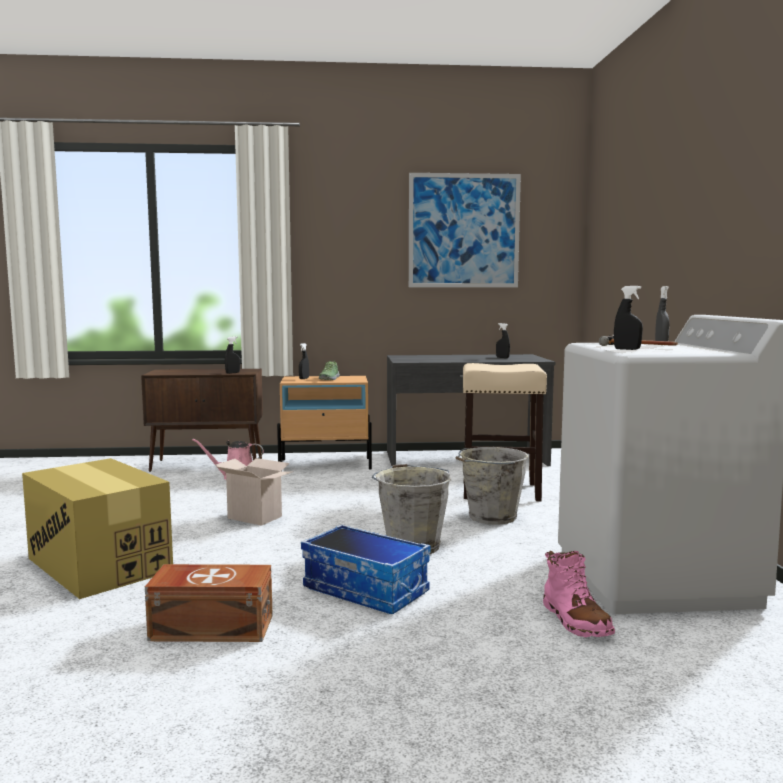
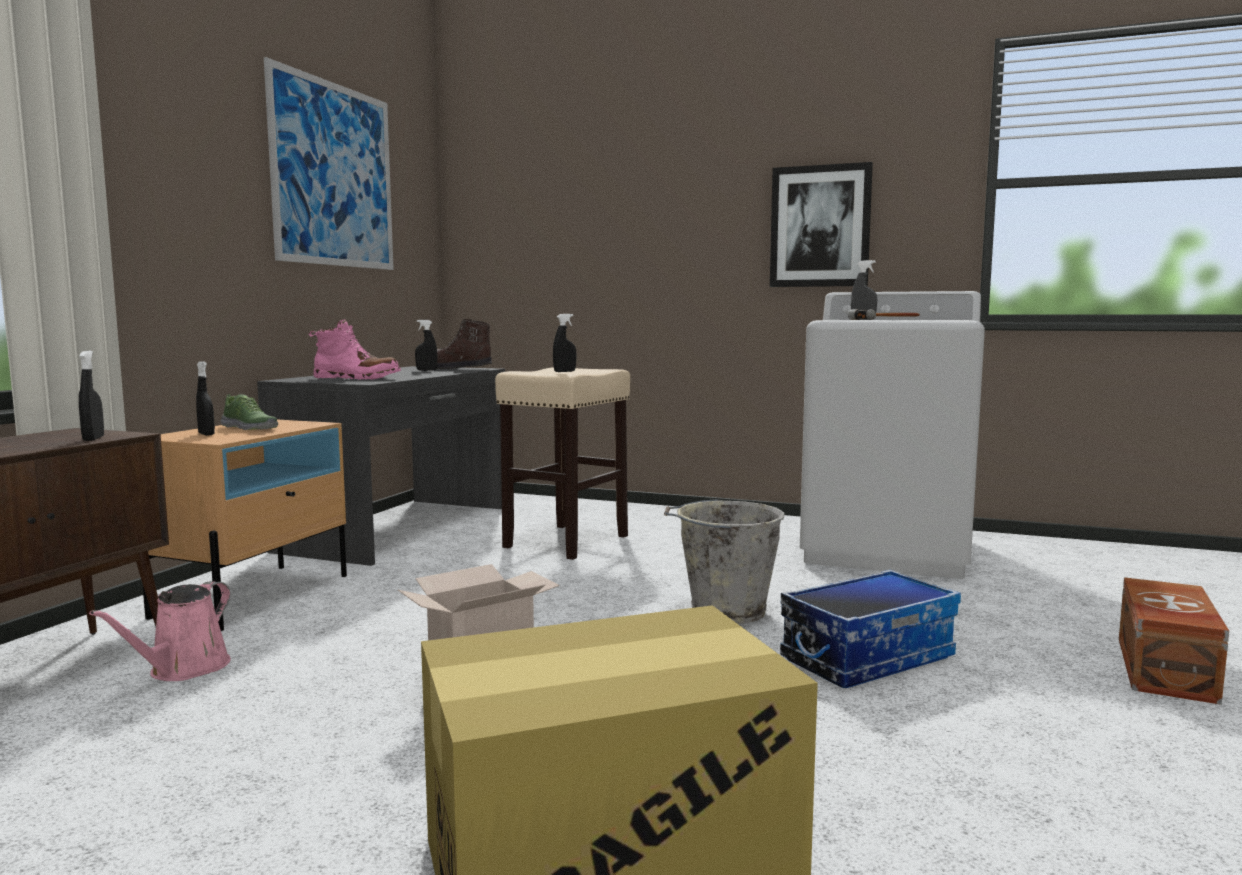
camera: 65 degrees left, 0 degrees up
brown storage box [145,564,273,642] -> brown storage box moved to [1119,577,1229,705]
grey bucket [456,447,529,525] -> none
pink boot [543,551,615,637] -> pink boot moved to [309,319,401,380]
black spray bottle [614,286,643,350] -> black spray bottle moved to [553,314,576,372]
none -> brown boot [437,319,492,369]
none -> picture [770,162,873,287]

